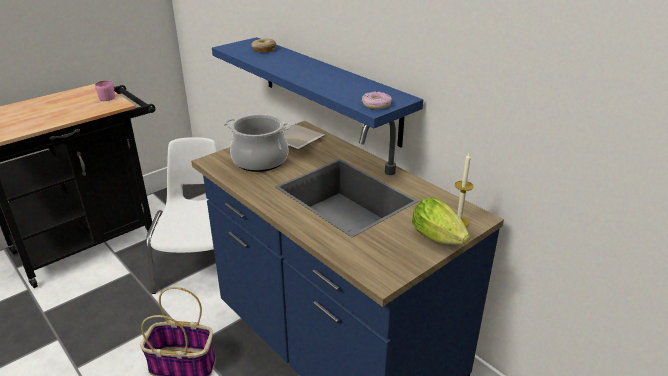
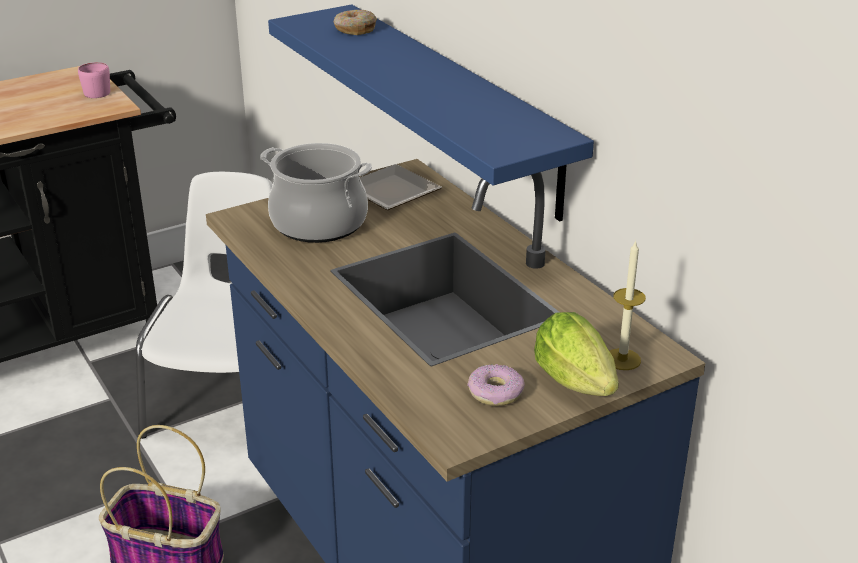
camera: 10 degrees right, 0 degrees up
donut [362,92,392,109] -> donut moved to [468,364,525,406]

